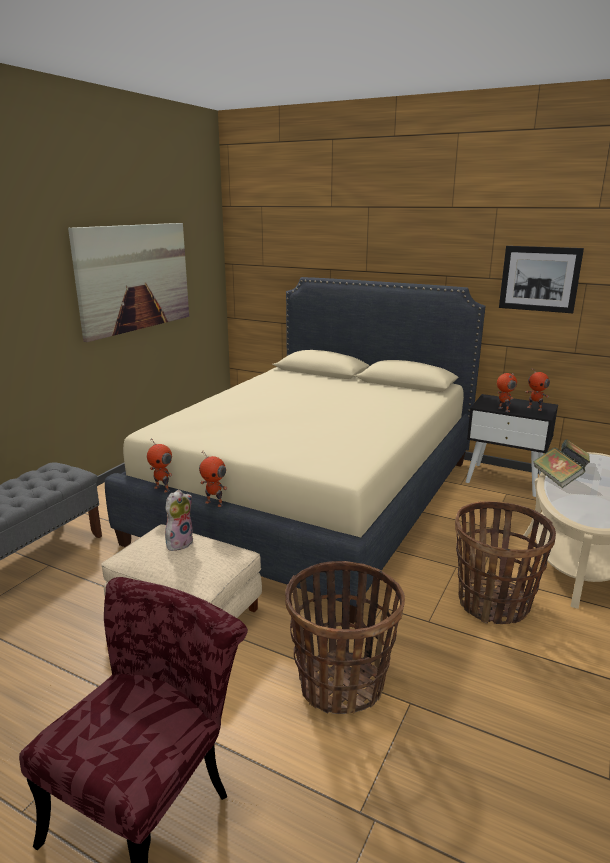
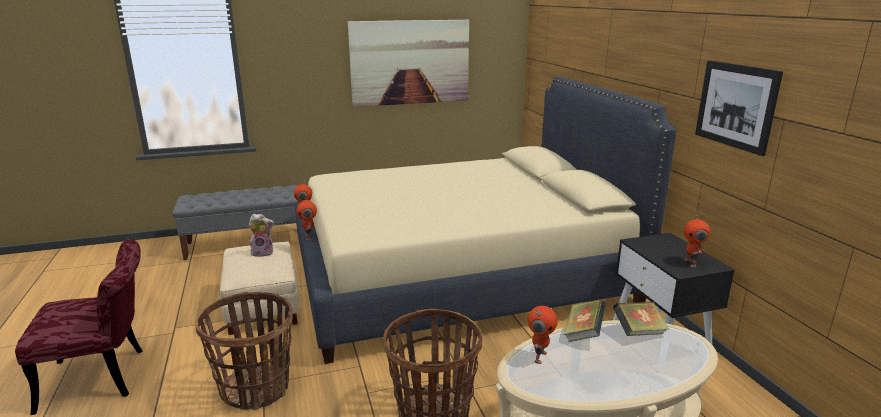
camera: 45 degrees right, 0 degrees up
toy robot [497,373,517,412] -> toy robot moved to [528,306,557,364]

